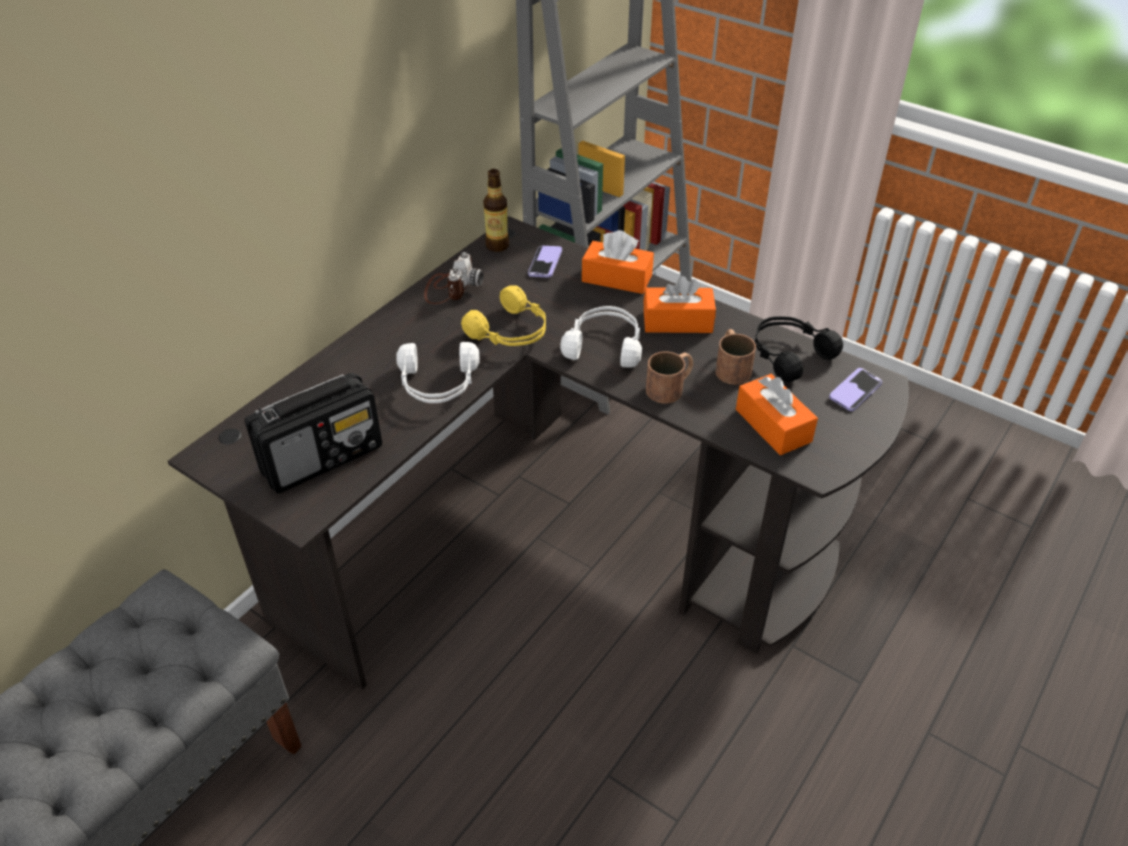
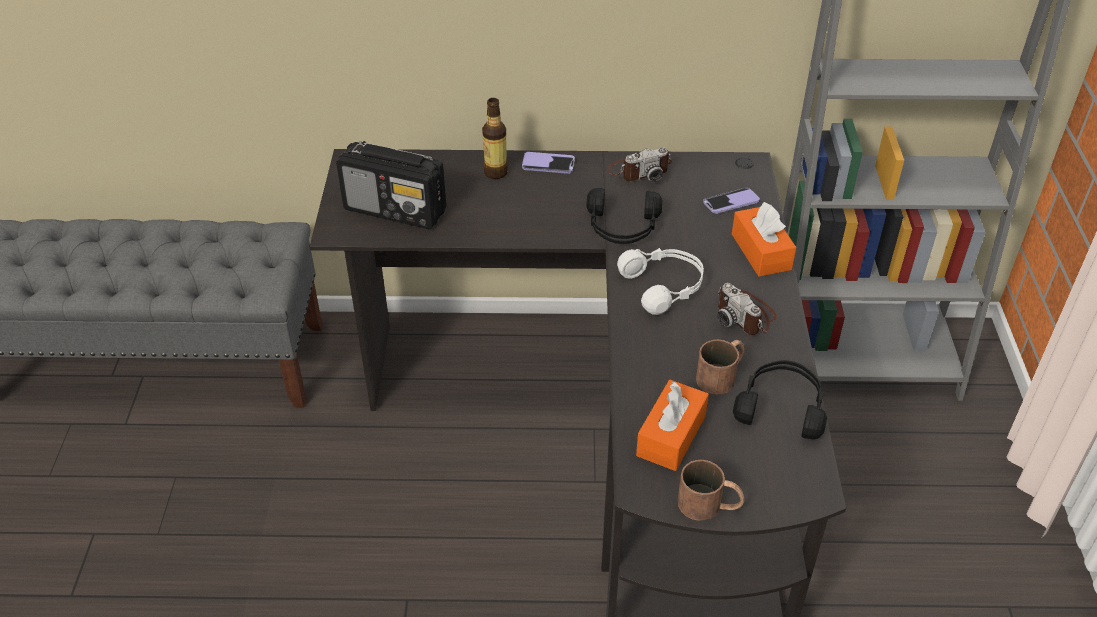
camera: 55 degrees right, 0 degrees up
white headphones [396,342,479,403] -> none
yellow headphones [461,285,546,346] -> black headphones [586,188,662,244]
bottle [483,169,509,252] -> bottle moved to [482,98,508,179]
orange tissue box [643,276,716,333] -> camera [717,283,777,335]
brown mug [646,351,693,404] -> brown mug moved to [678,460,745,521]
phone [829,368,882,411] -> phone moved to [522,152,575,174]

